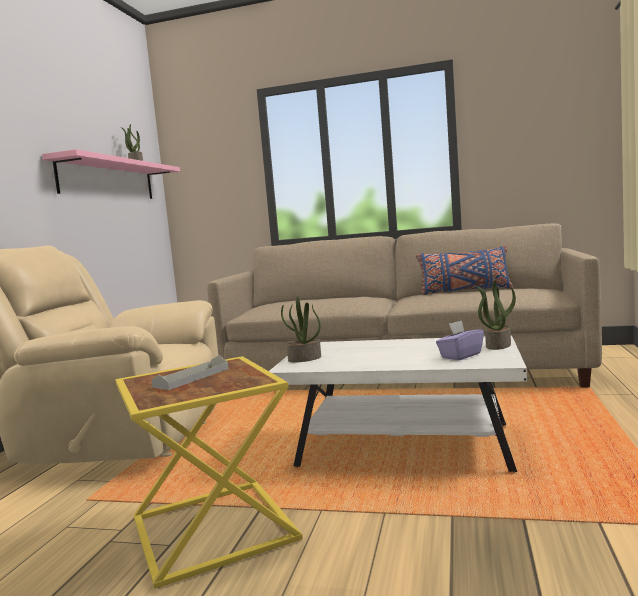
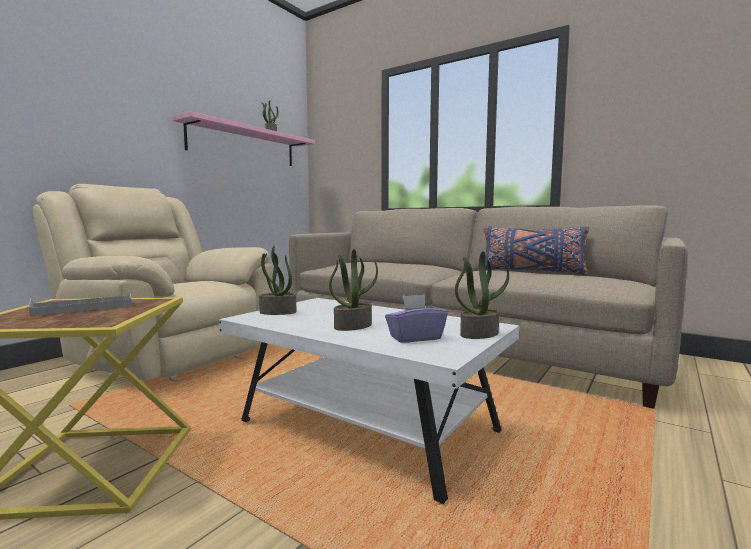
camera: 20 degrees right, 0 degrees up
none -> potted plant [329,249,378,331]

